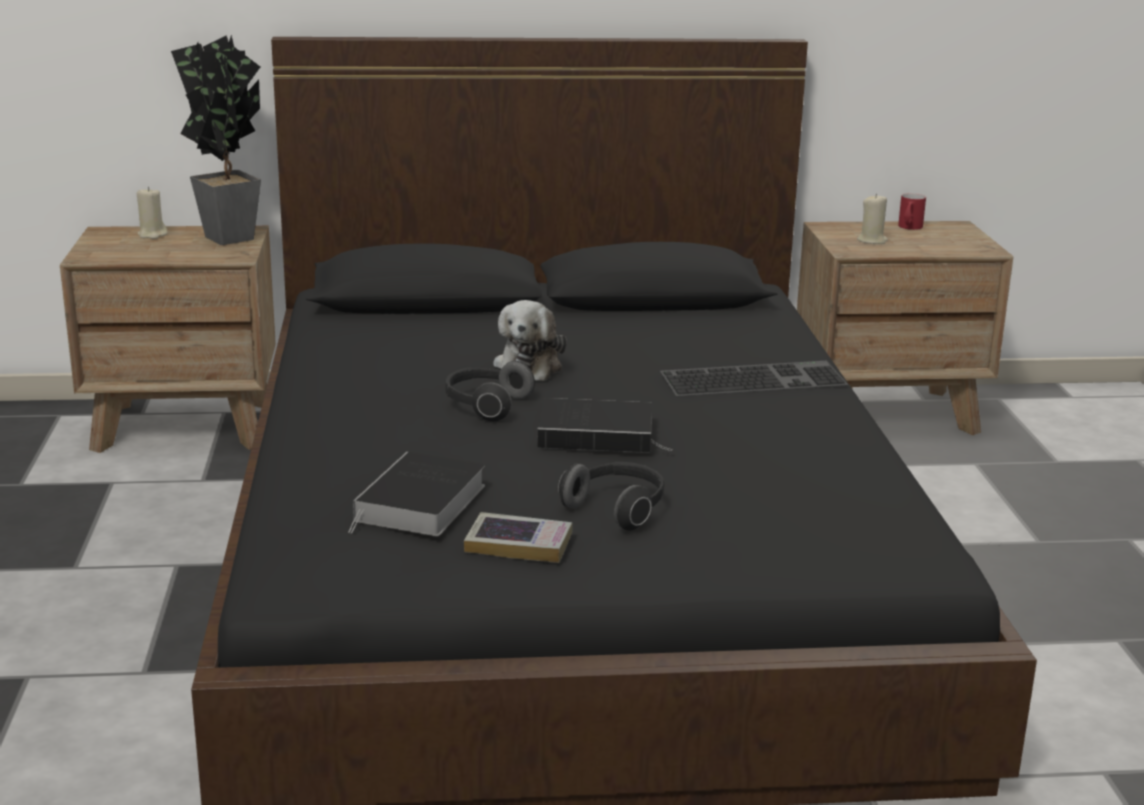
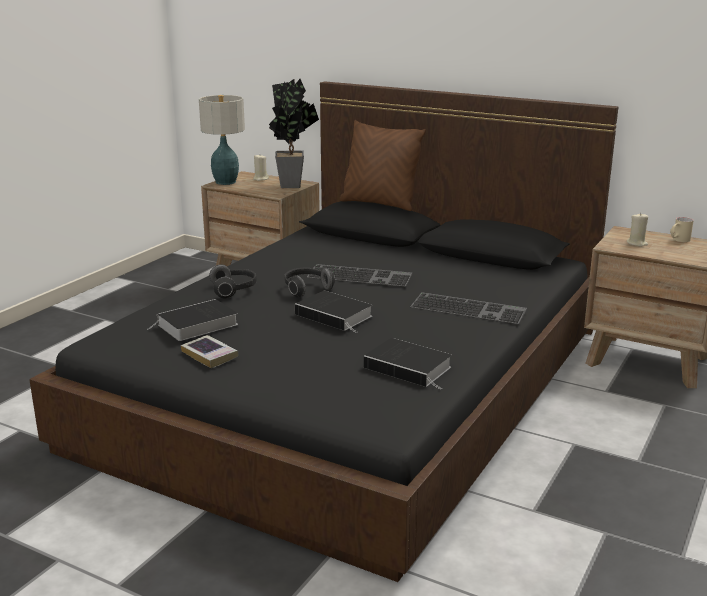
camera: 35 degrees right, 0 degrees up
plush toy [493,300,567,381] -> keyboard [307,264,412,287]
headphones [558,462,664,531] -> headphones moved to [209,264,257,298]
red mug [898,193,926,230] -> beige mug [670,217,694,242]
none -> table lamp [199,95,245,185]
none -> brown pillow [339,120,426,211]
none -> book [363,338,452,389]

